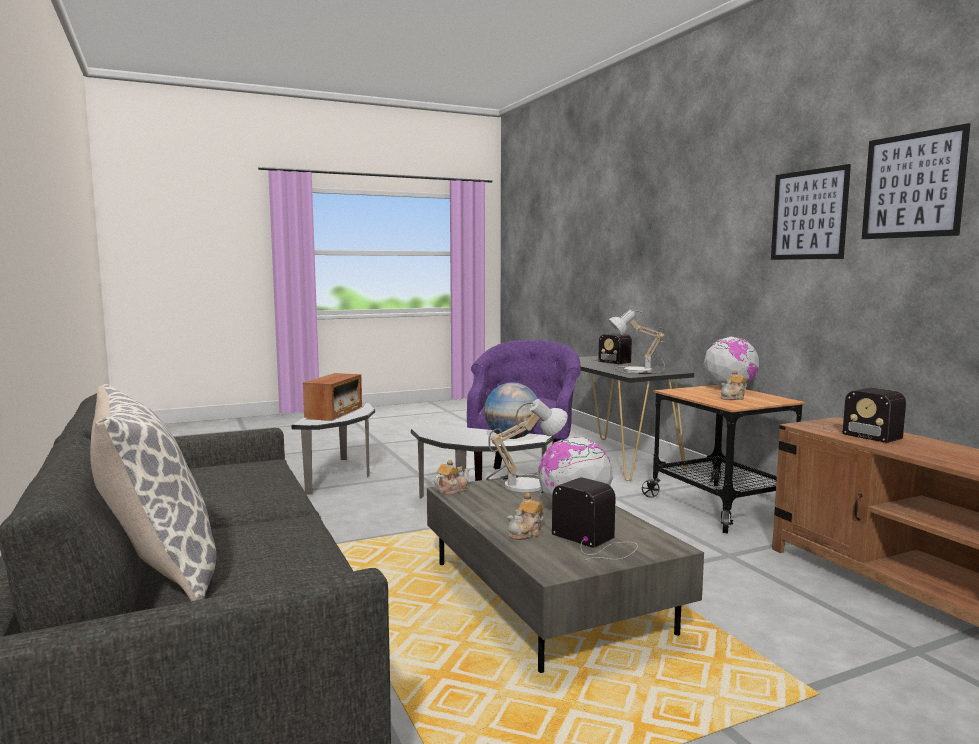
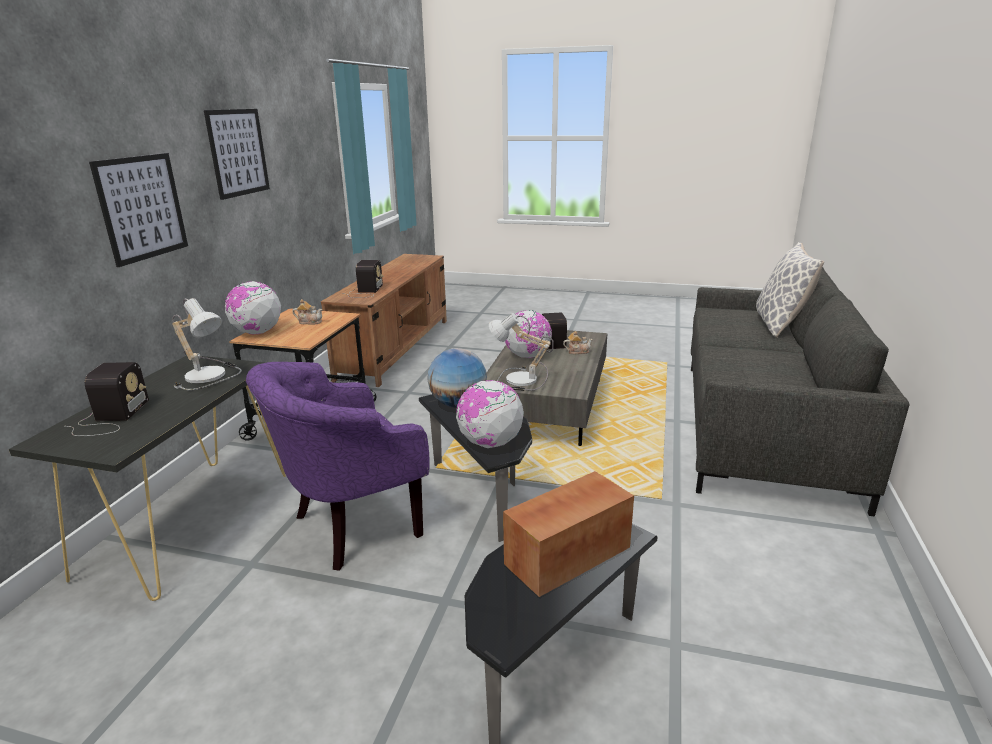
camera: 140 degrees left, 15 degrees up
teapot [434,460,470,495] -> none
picture [862,123,970,239] -> picture moved to [89,153,188,267]
none -> globe [456,380,524,448]

